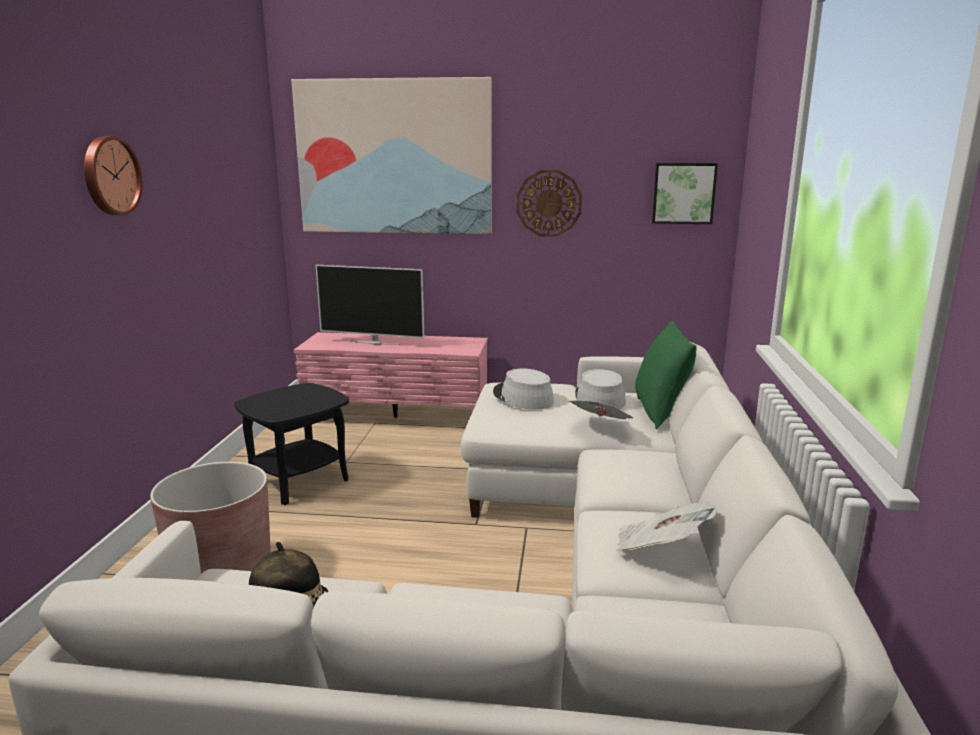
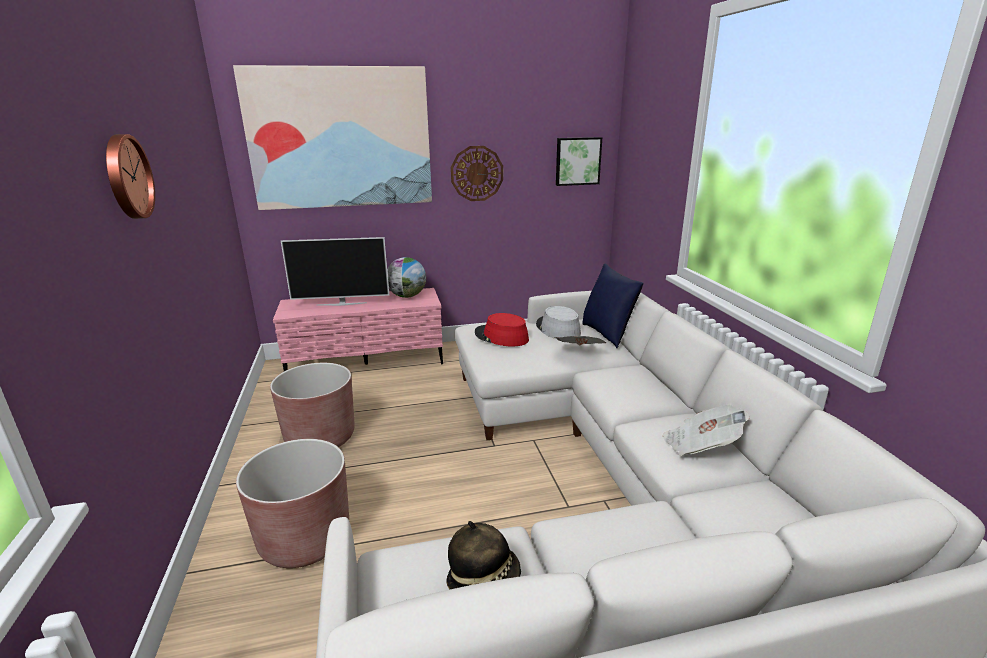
camera: 20 degrees left, 5 degrees up
black side table [234,383,349,505] -> brown planter [270,363,355,447]
grey hat [493,368,554,410] -> red hat [475,313,529,346]
green pillow [635,321,697,429] -> blue pillow [582,264,644,348]
none -> globe [387,257,426,298]

